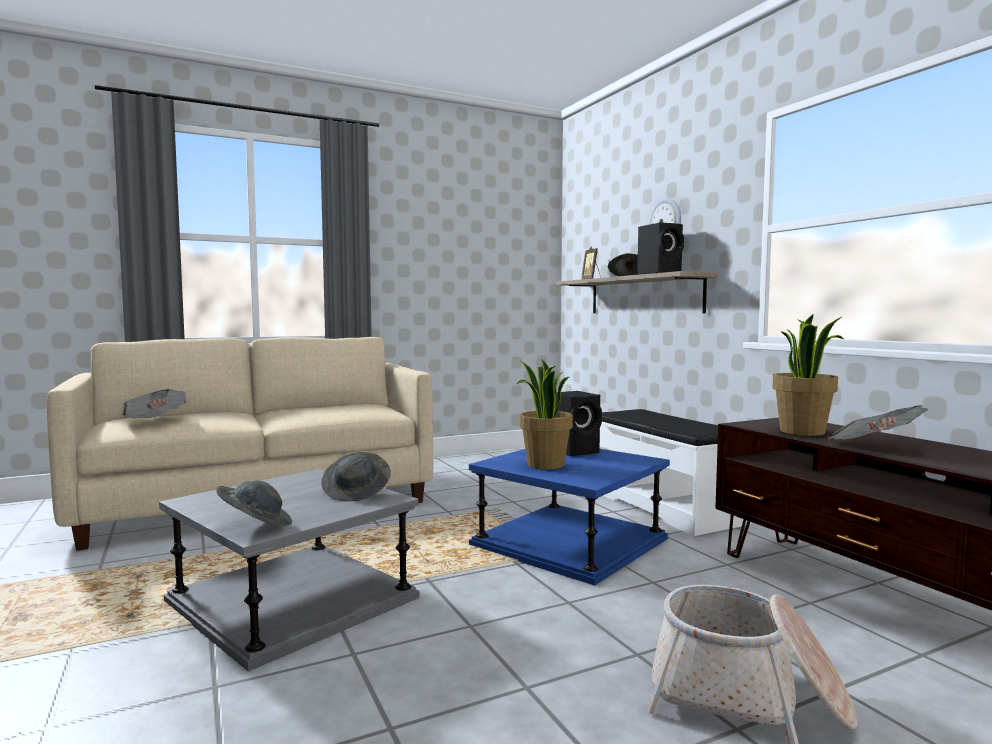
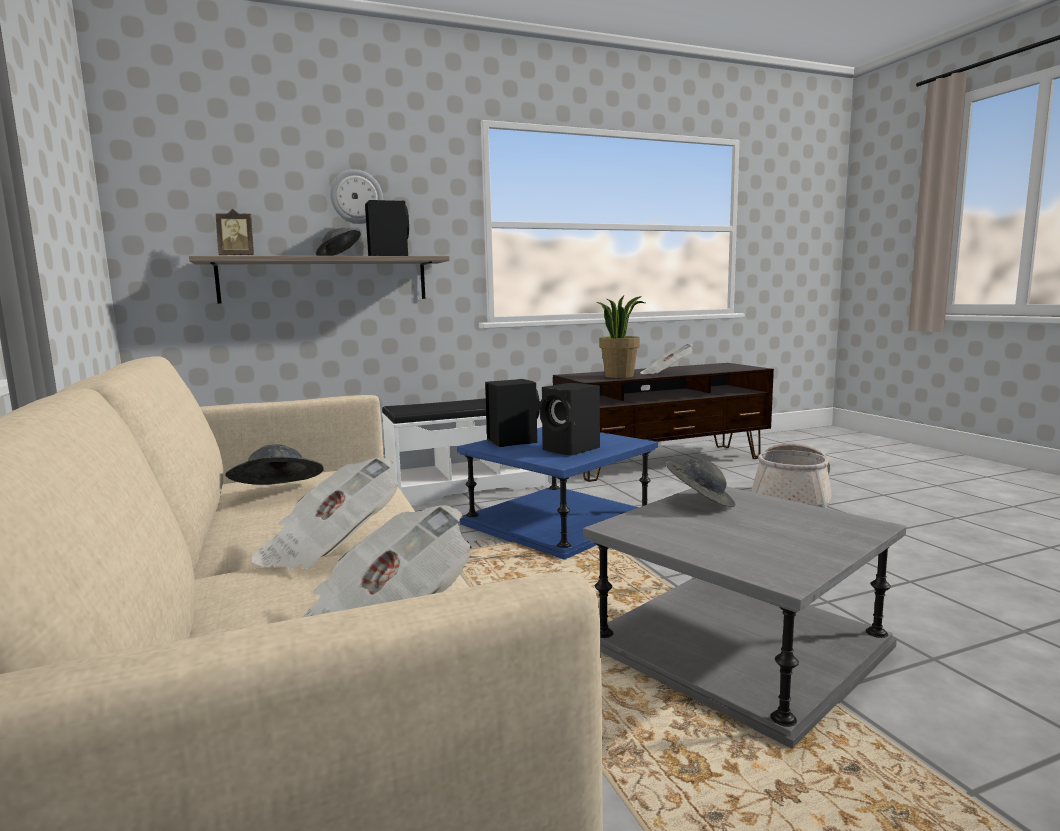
camera: 85 degrees left, 5 degrees up
grey hat [216,480,292,526] -> grey hat moved to [225,444,324,485]
potted plant [517,359,573,470] -> black speaker [540,383,600,456]
none -> newspaper [252,457,398,569]

